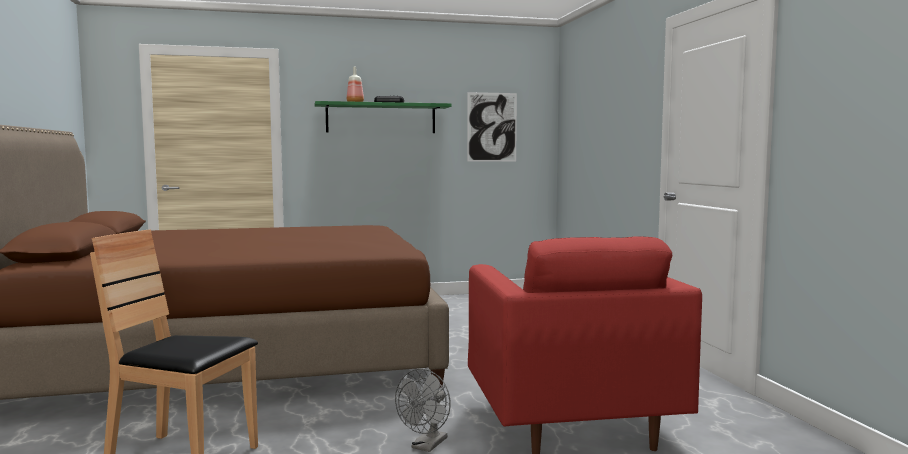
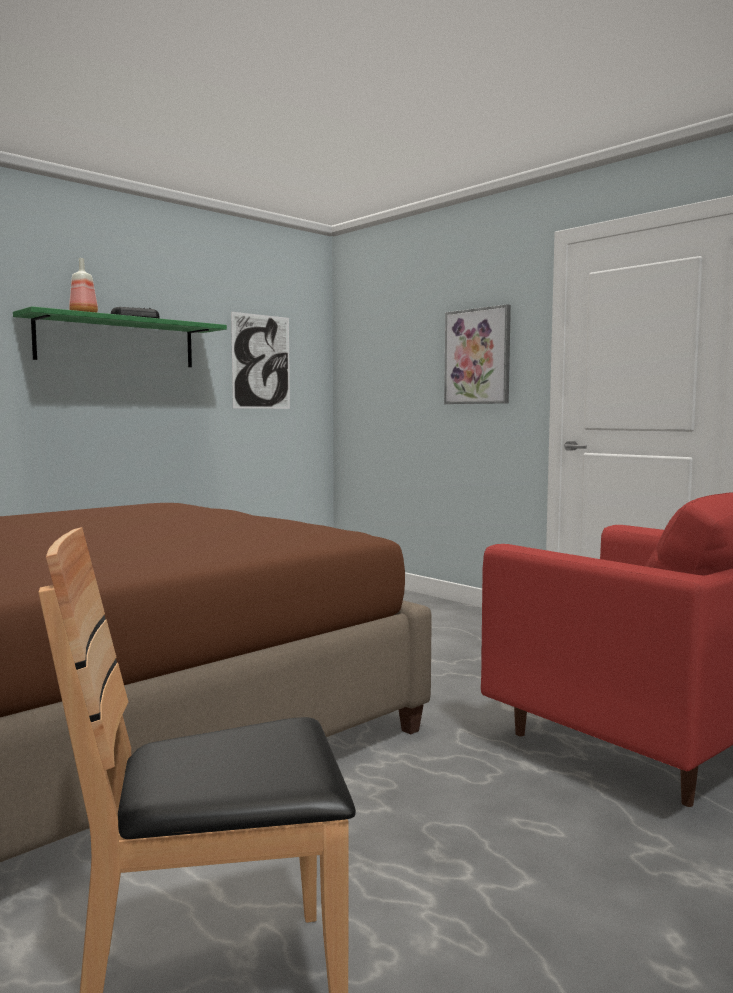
camera: 30 degrees left, 0 degrees up
grey fan [395,369,451,452] -> none
none -> picture [444,304,511,404]

